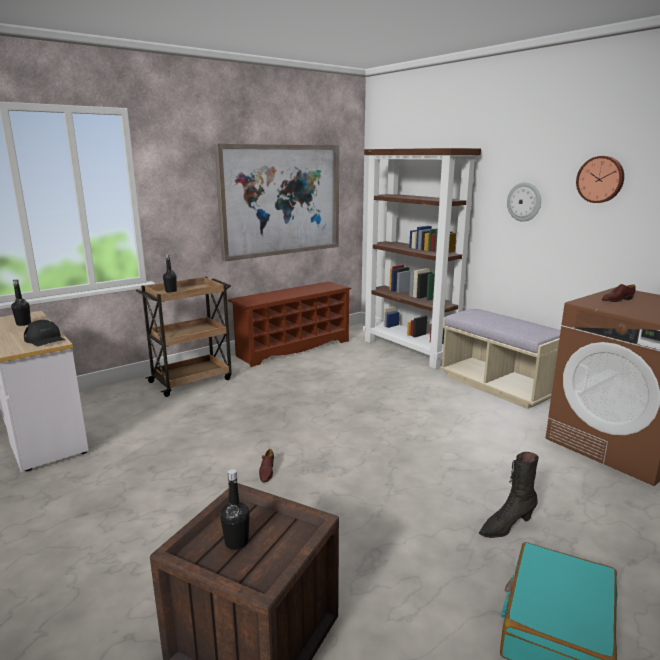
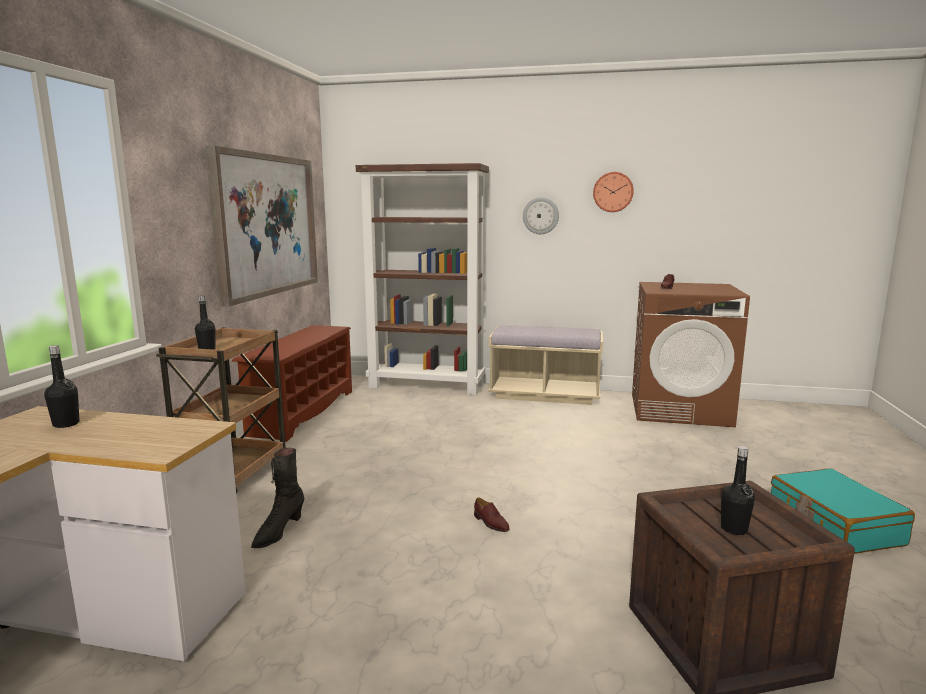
camera: 40 degrees left, 5 degrees down
black cap [24,320,65,346] -> none
black boot [479,452,539,538] -> black boot moved to [251,448,304,548]

